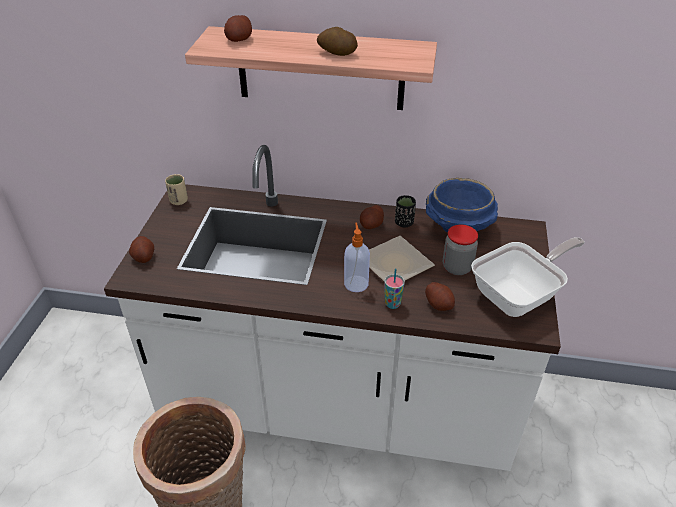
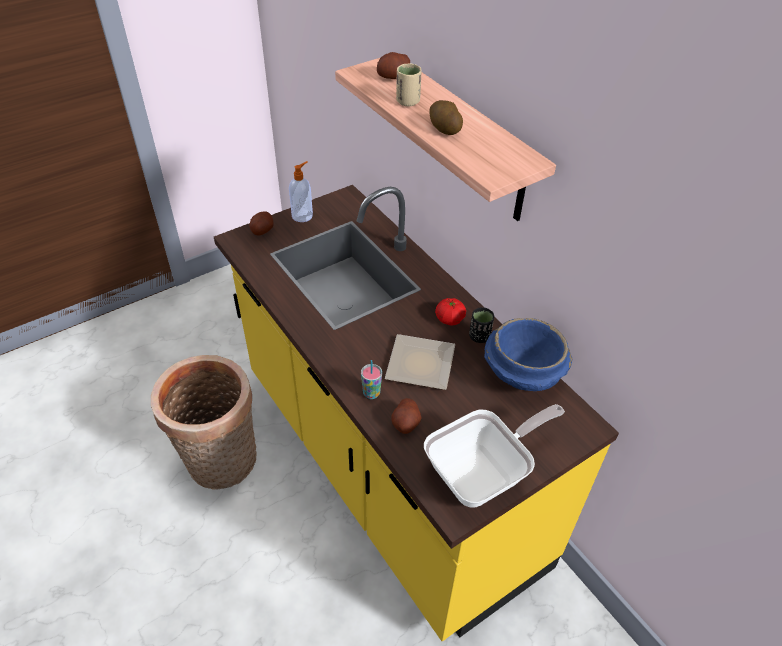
camera: 45 degrees right, 5 degrees up
white counter [104,145,561,471] -> yellow counter [214,185,619,641]
beige cup [165,174,188,205] -> beige cup moved to [396,63,421,106]
soap dispenser [344,222,370,292] -> soap dispenser moved to [289,161,313,222]
potato [360,205,384,229] -> tomato [435,298,466,326]
jar [443,225,478,275] -> none
frying pan [471,237,585,317] -> frying pan turned 45 degrees counterclockwise [424,404,565,508]

